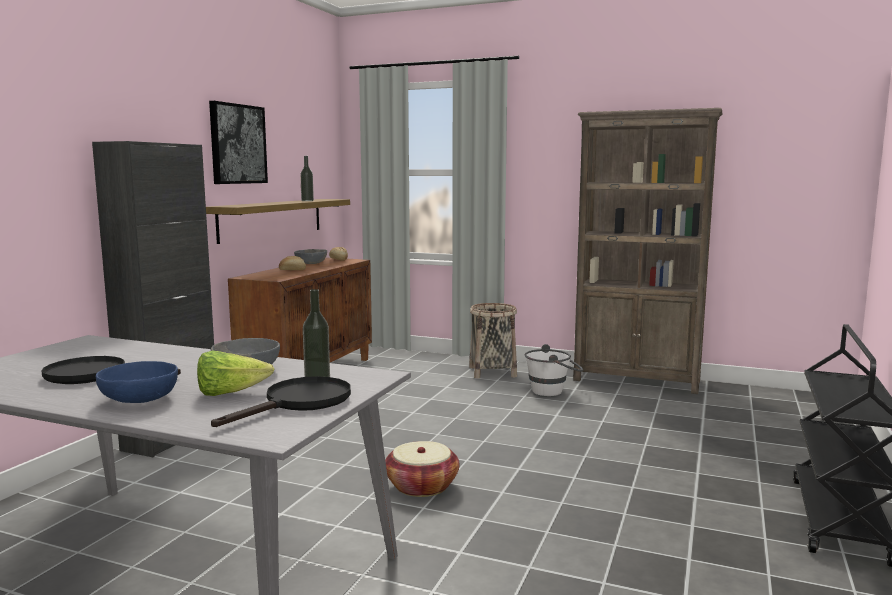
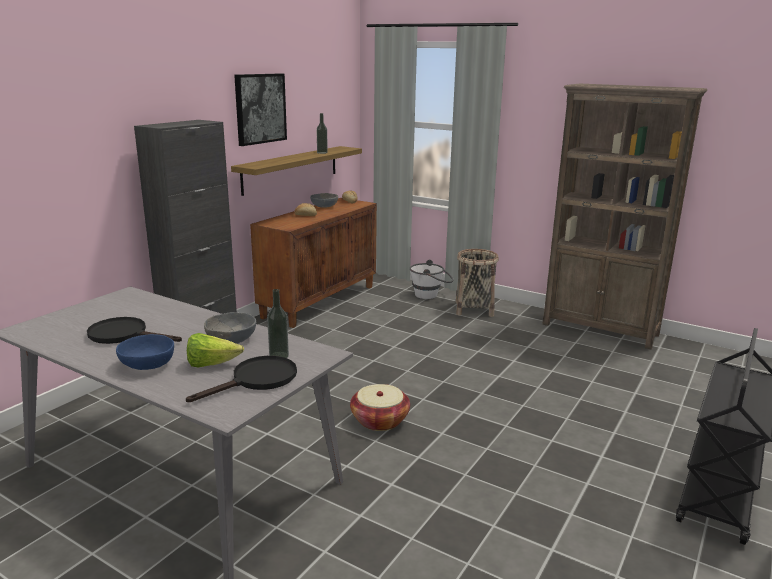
camera: 10 degrees right, 10 degrees up
white bucket [525,344,583,396] -> white bucket moved to [410,260,453,299]

